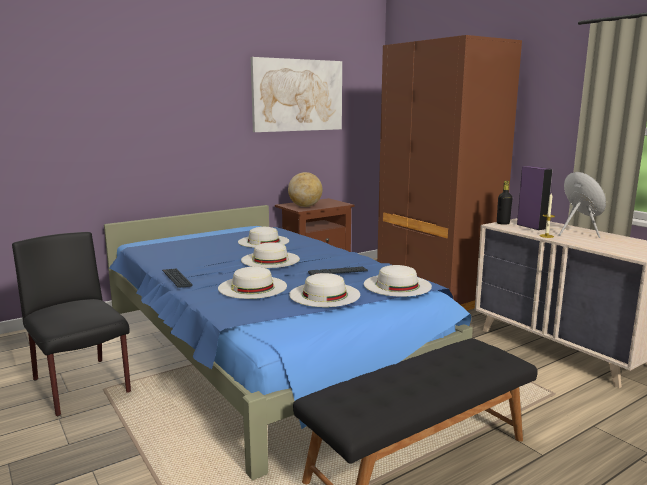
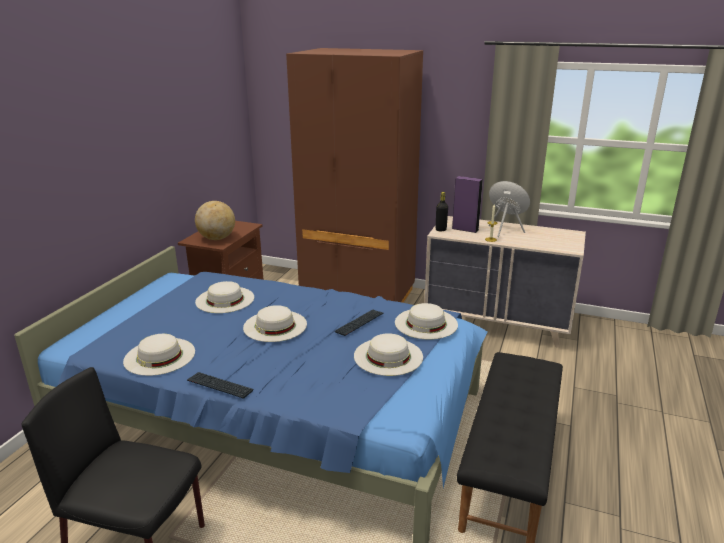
camera: 35 degrees left, 10 degrees up
white hat [218,267,287,299] -> white hat moved to [123,334,195,376]
picture [251,57,342,132] -> none

